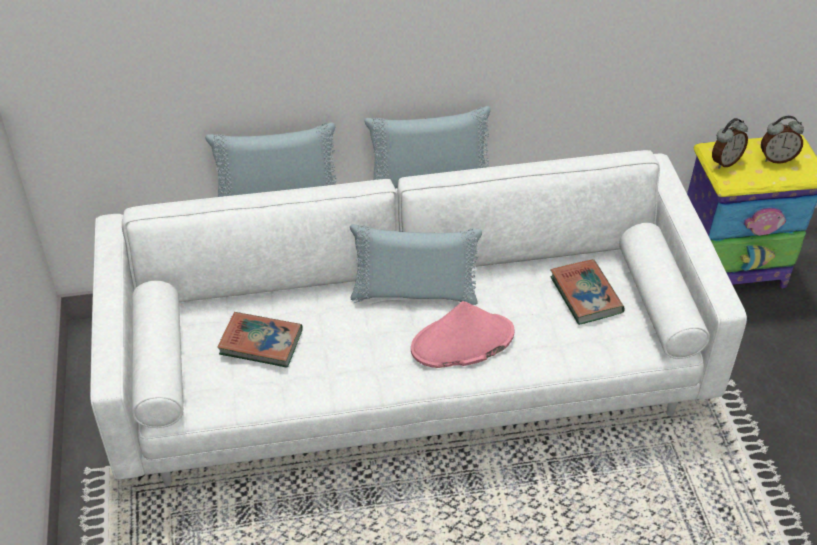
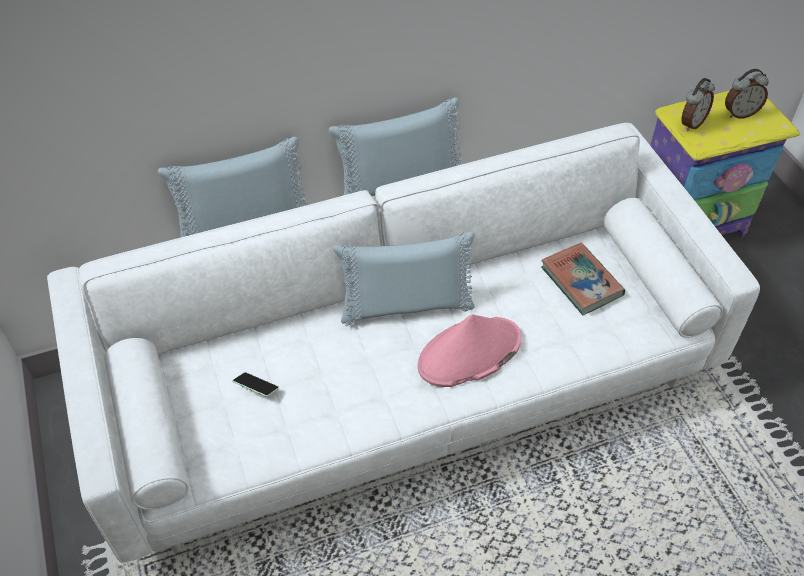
camera: 10 degrees left, 5 degrees up
book [217,312,303,368] -> phone [233,372,279,397]

